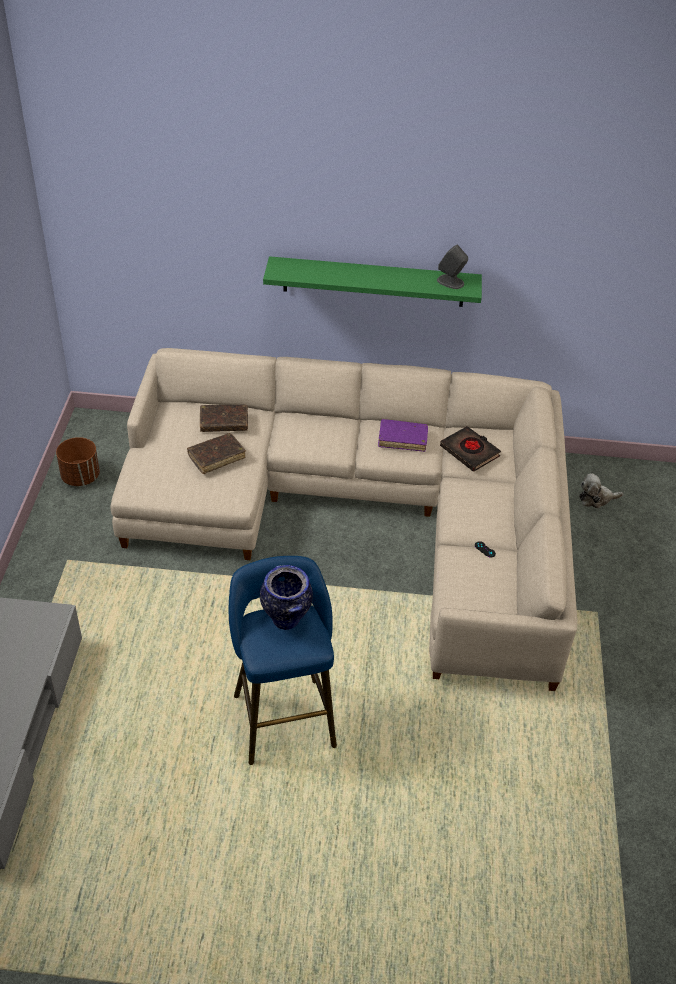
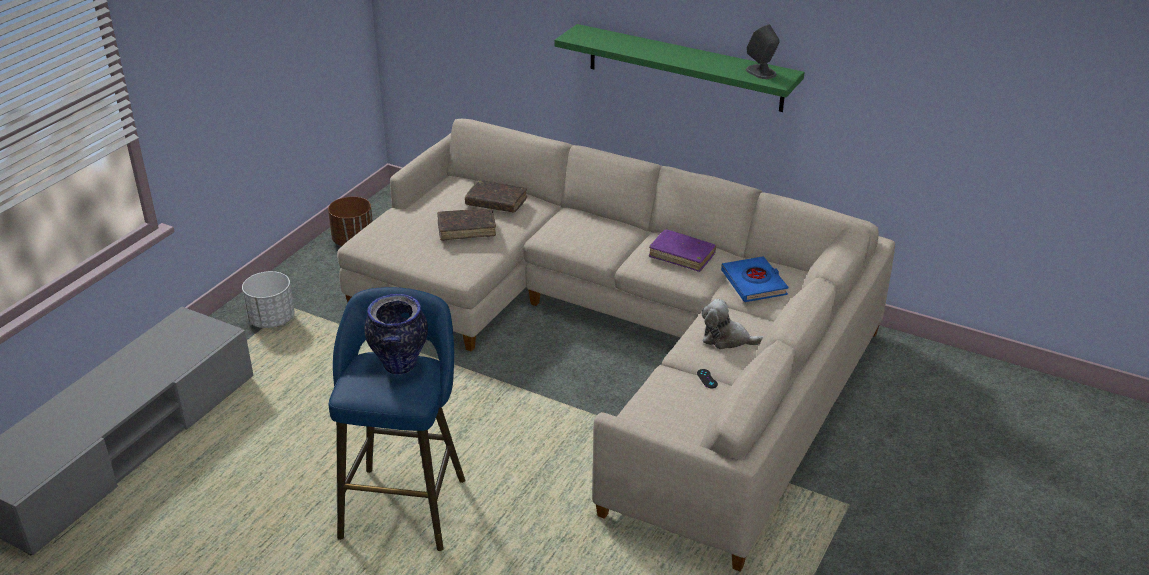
camera: 25 degrees right, 10 degrees down
black book [440,426,501,472] -> blue book [721,256,789,302]
plush toy [579,473,623,508] -> plush toy moved to [702,299,763,349]
none -> white planter [242,271,295,328]

